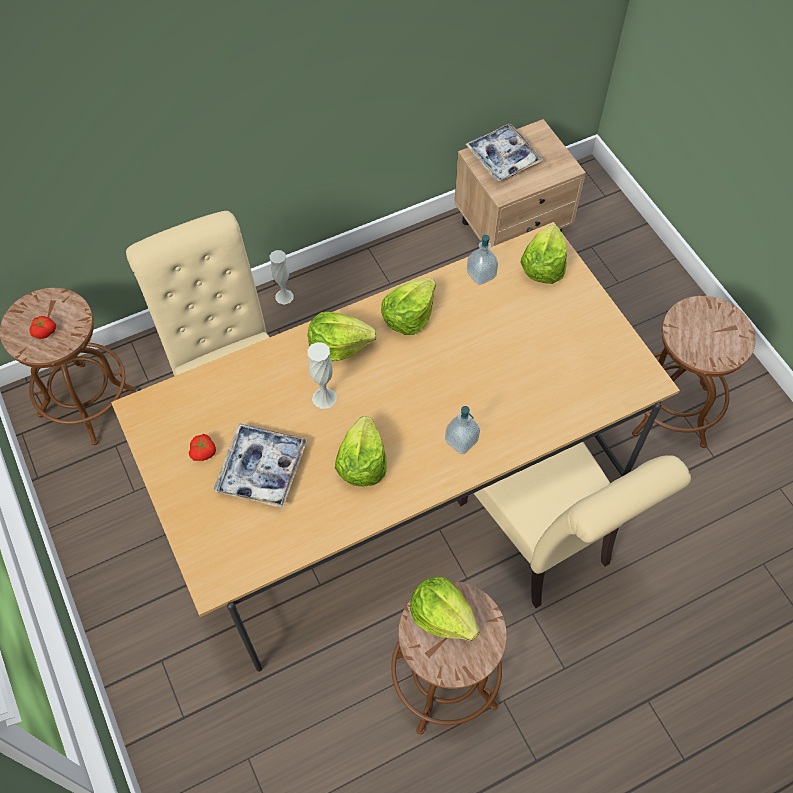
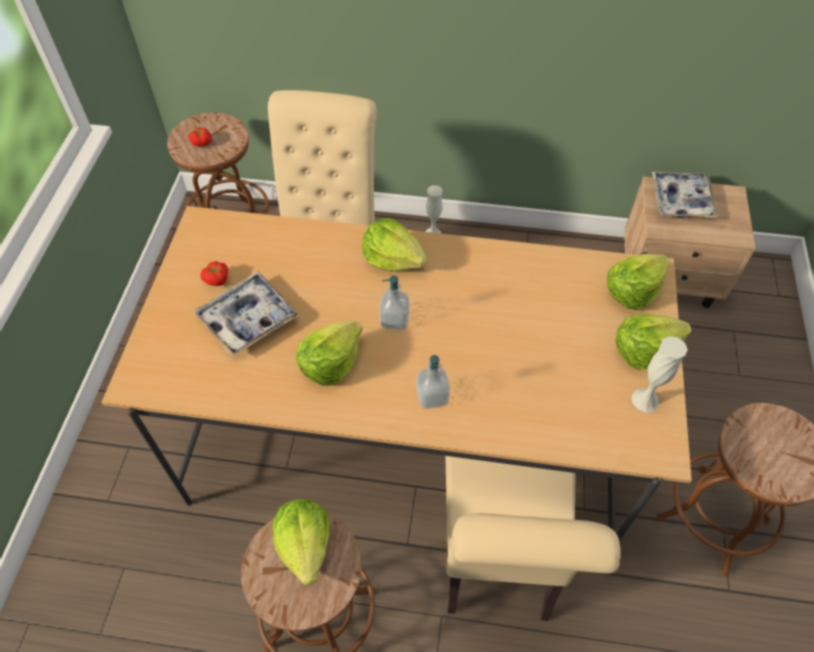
camera: 35 degrees right, 5 degrees down
white vase [307,342,337,409] -> white vase moved to [632,336,688,413]
lettuce [381,278,436,335] -> lettuce moved to [616,314,691,370]
soap dispenser [467,235,498,285] -> soap dispenser moved to [380,276,409,330]

